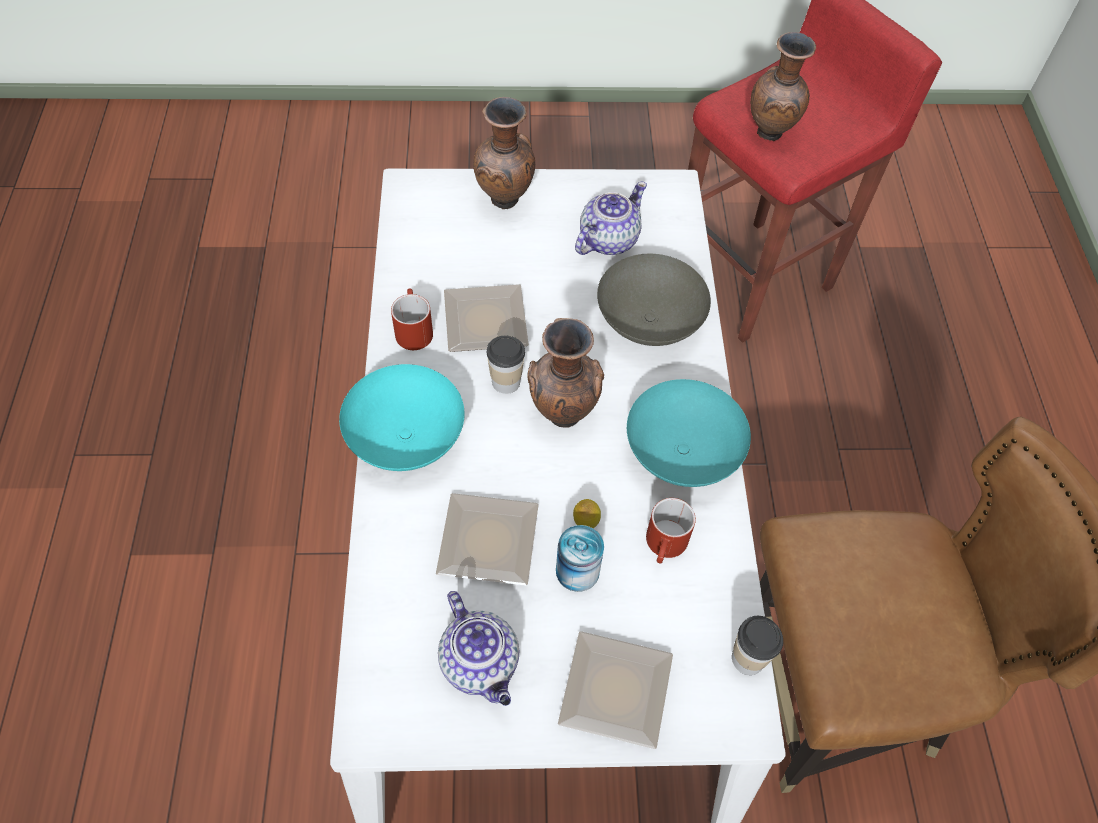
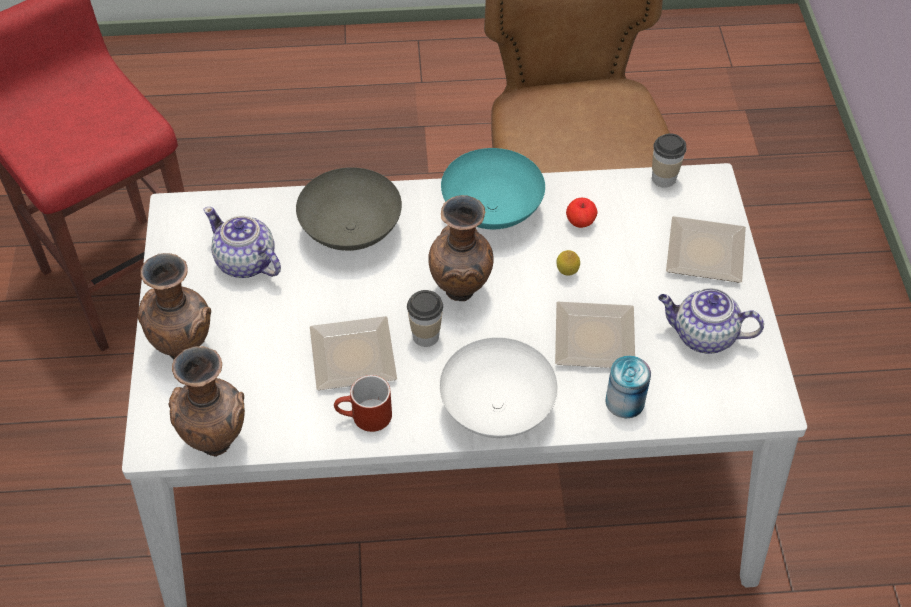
camera: 90 degrees left, 5 degrees down
turquoise bowl [339,364,465,471] -> white bowl [439,337,558,438]
teapot [438,591,519,706] -> teapot turned 135 degrees counterclockwise [658,288,764,354]
can [556,525,604,592] -> can moved to [605,356,651,418]
red mug [646,498,696,563] -> apple [566,198,598,228]
brown vase [750,32,816,141] -> brown vase moved to [168,346,245,457]

